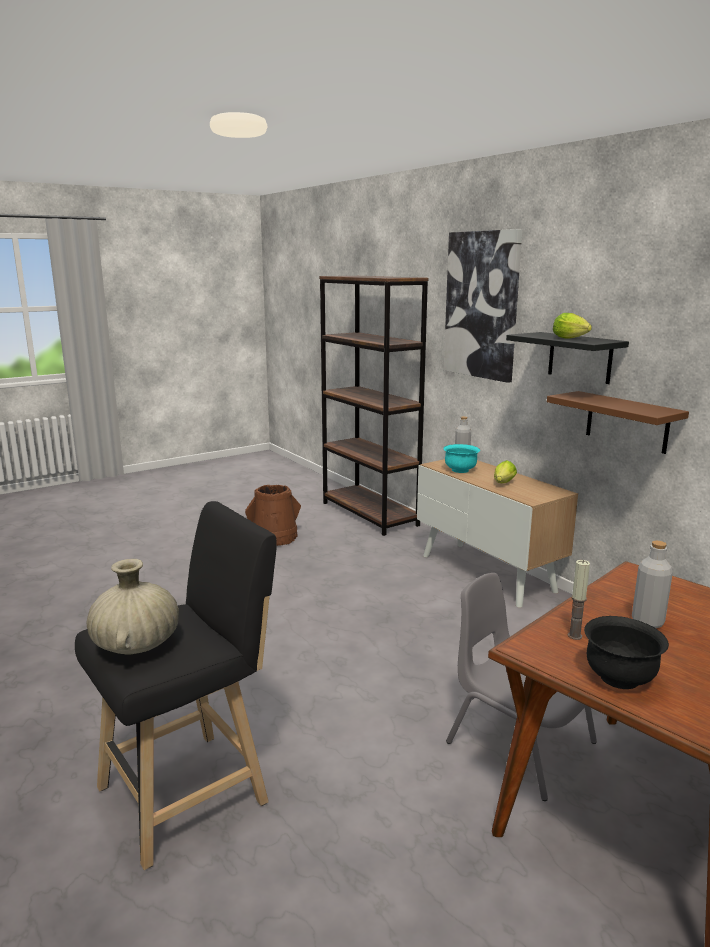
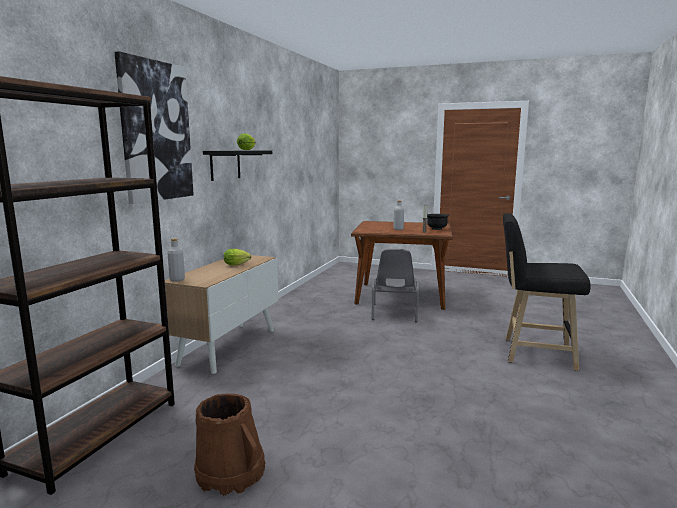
camera: 125 degrees left, 5 degrees down
beige vase [87,559,179,655] -> none
turquoise bowl [443,444,480,473] -> none
brown shelf [547,391,689,454] -> none

